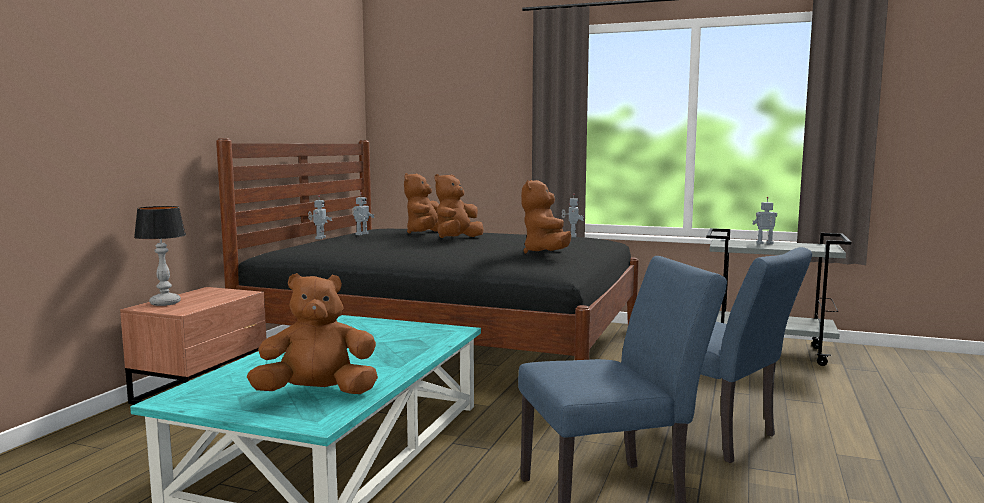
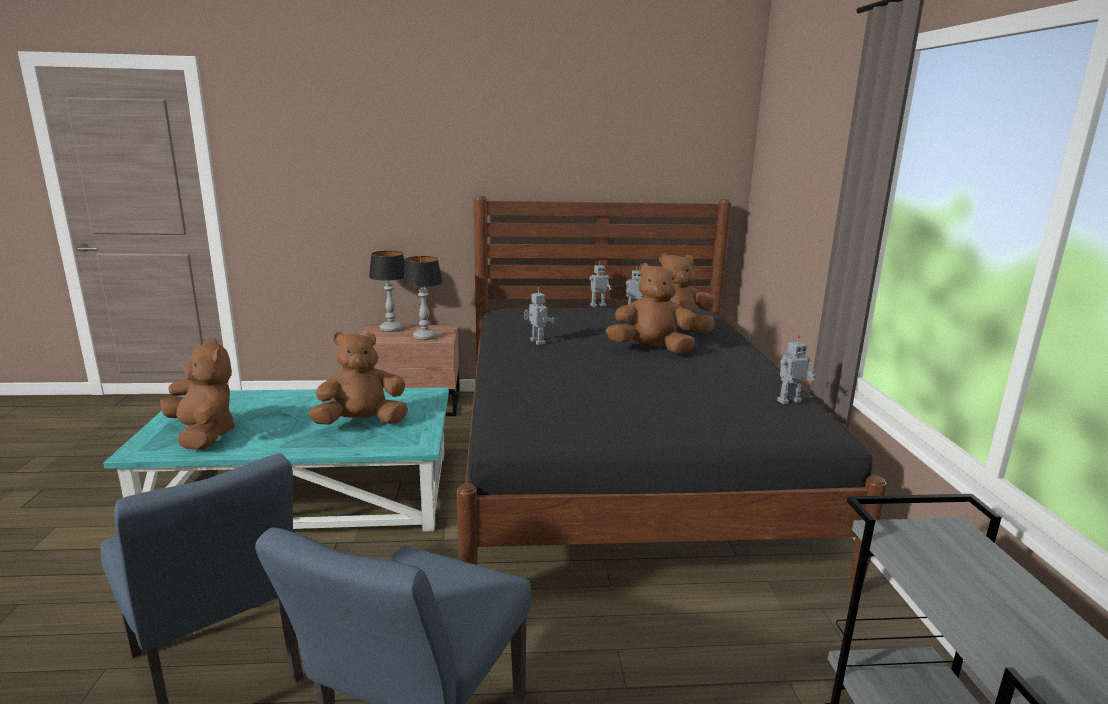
camera: 65 degrees right, 10 degrees up
brown plush toy [521,179,571,253] -> brown plush toy moved to [309,332,408,425]
toy robot [753,197,777,244] -> toy robot moved to [524,287,555,345]
none -> table lamp [403,256,443,340]

